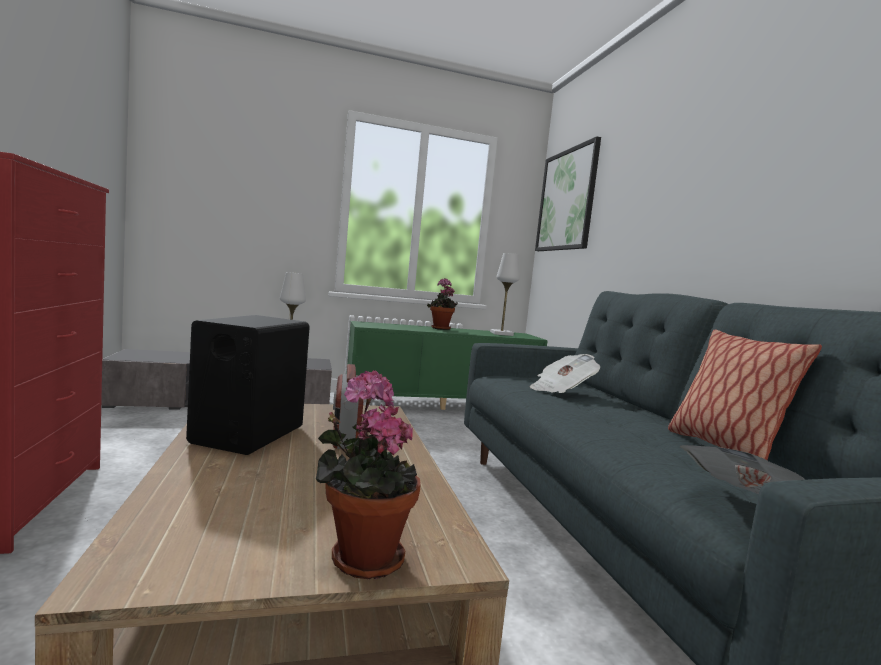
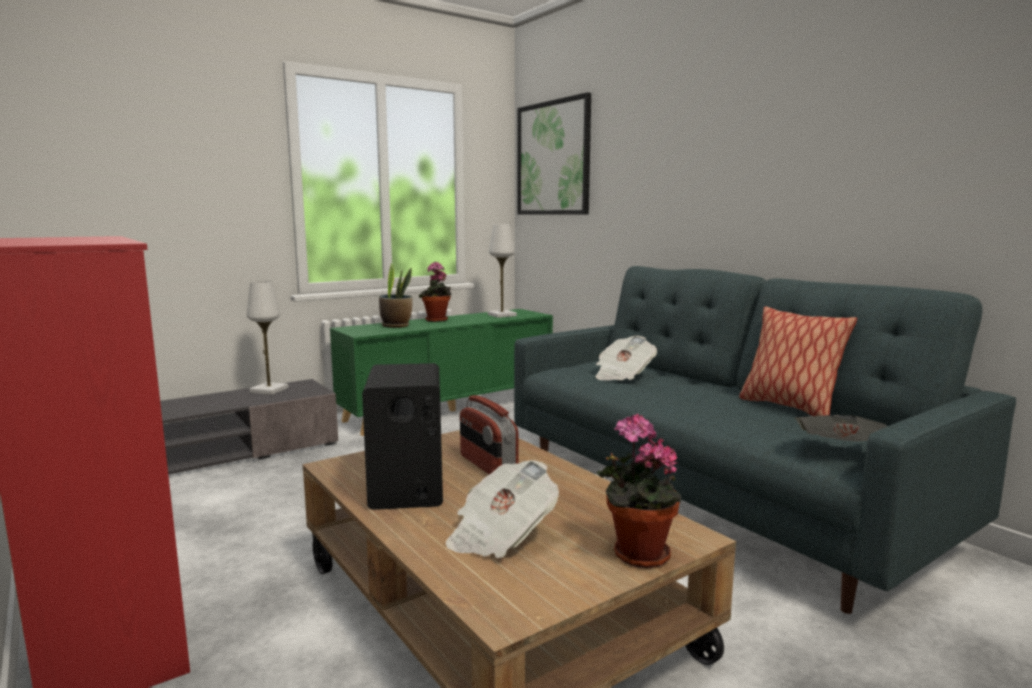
camera: 20 degrees left, 5 degrees up
none -> potted plant [379,263,413,328]
none -> newspaper [445,460,559,558]

